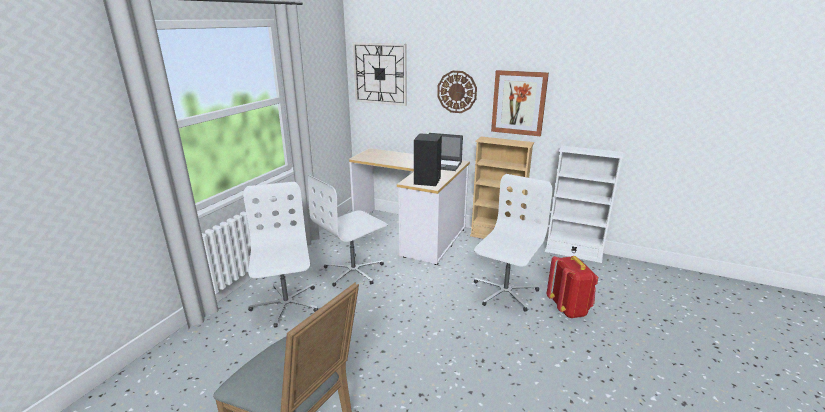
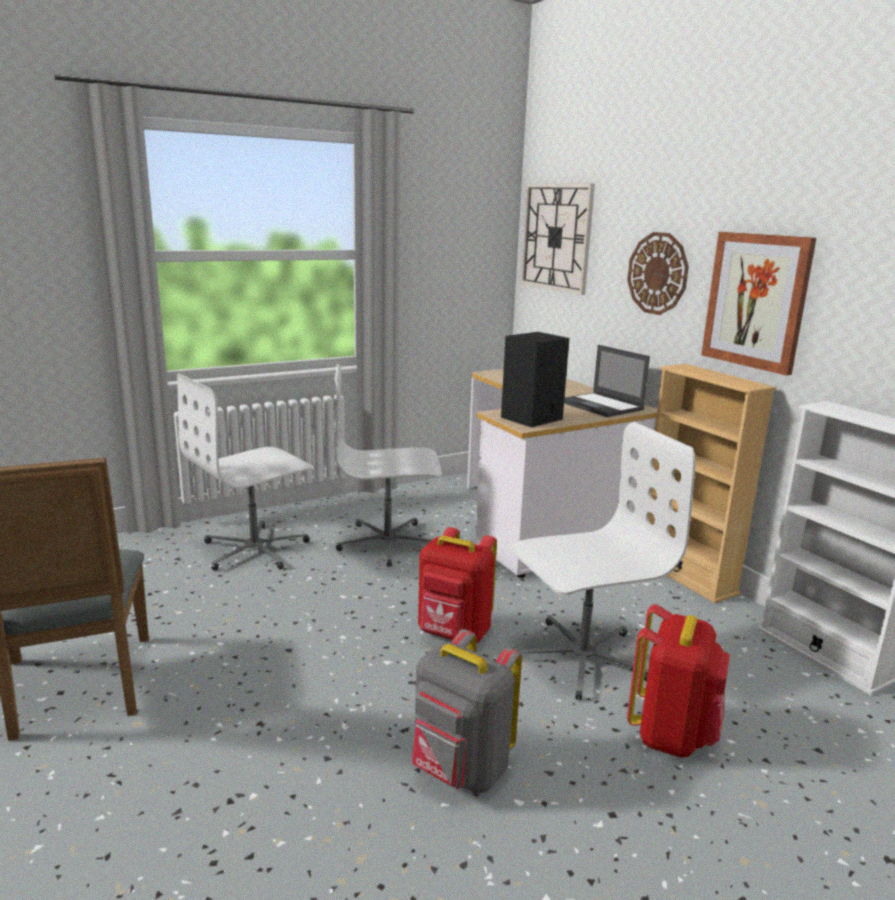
camera: 35 degrees right, 5 degrees down
white office chair [243,182,318,327] -> white office chair turned 150 degrees counterclockwise [177,374,315,570]
none -> grey backpack [412,629,522,794]
none -> red backpack [418,527,497,643]

